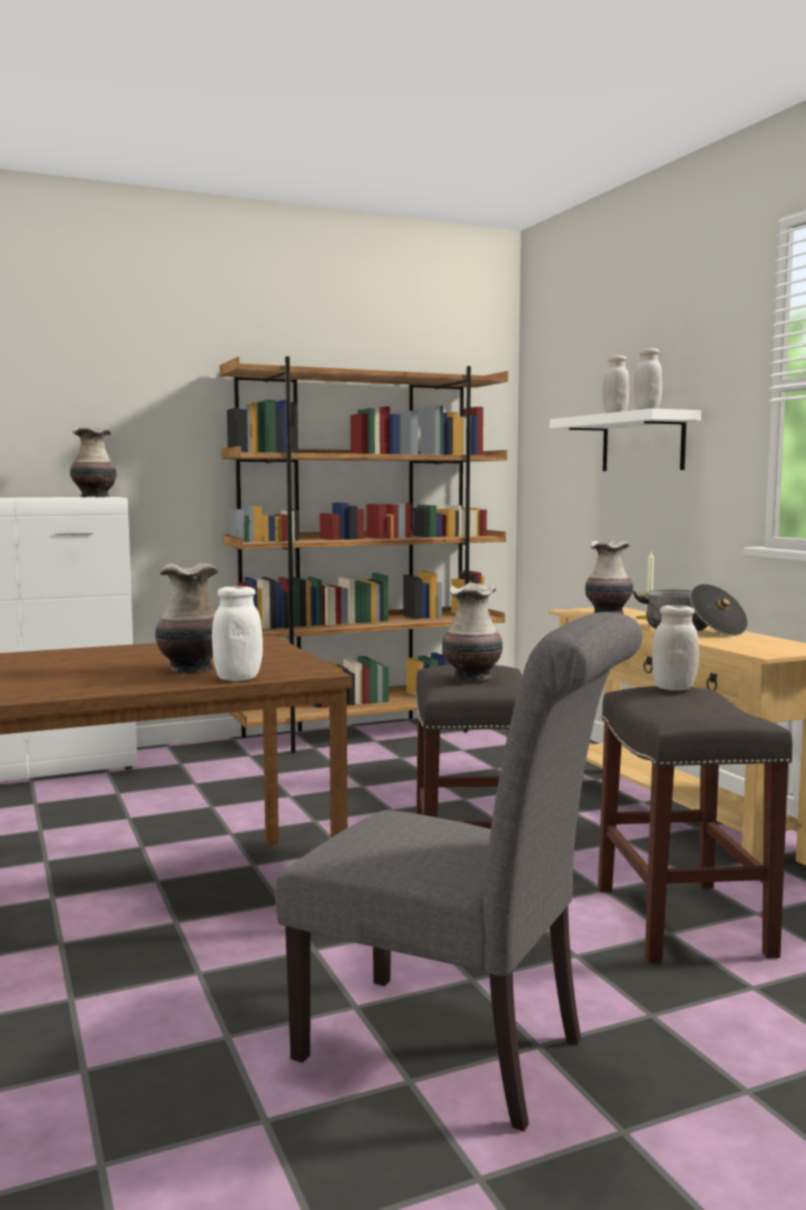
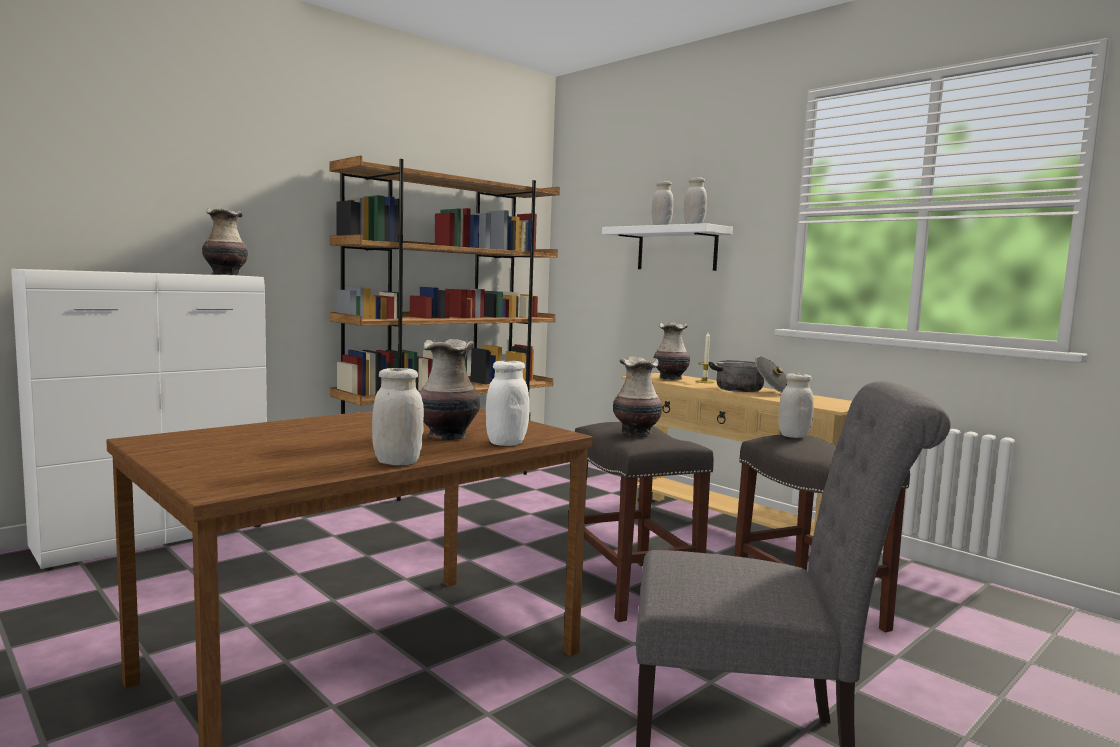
camera: 20 degrees left, 0 degrees up
none -> white jar [372,368,424,465]

